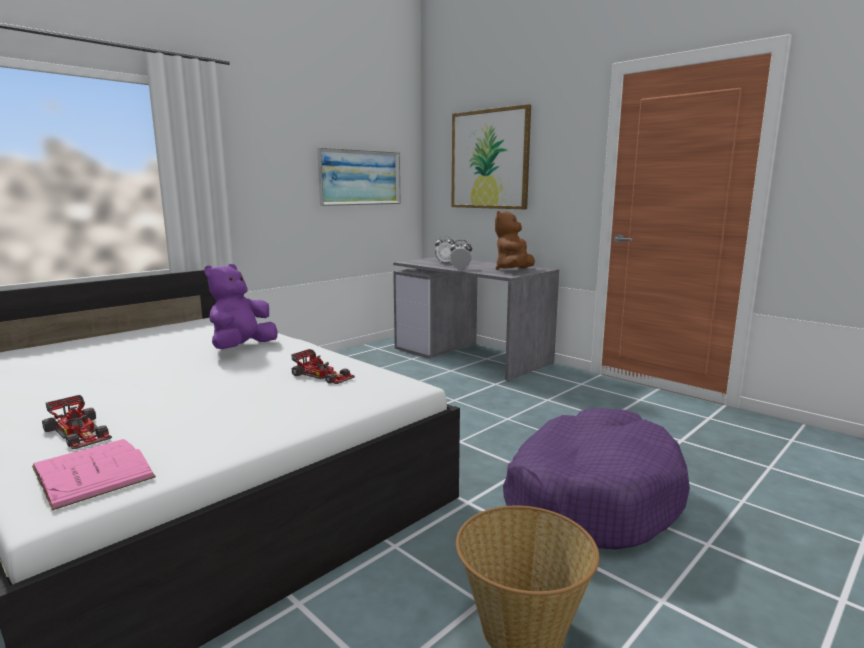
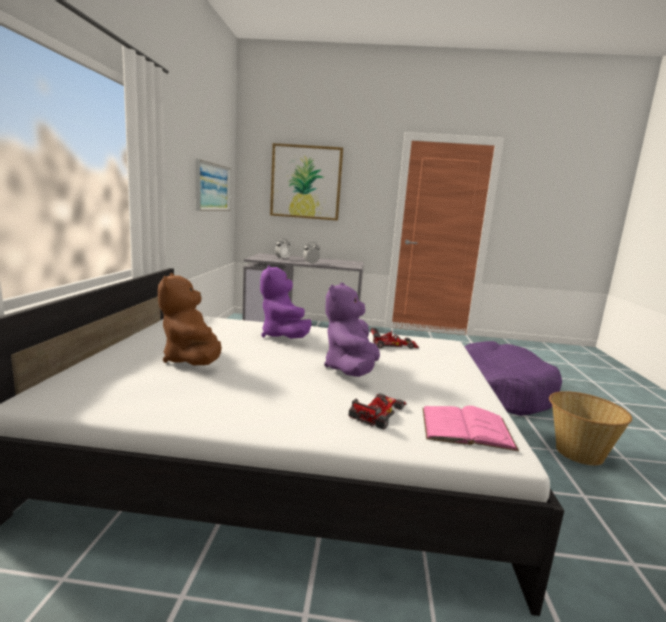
camera: 40 degrees left, 0 degrees up
toy car [42,395,112,449] -> toy car turned 60 degrees counterclockwise [349,393,407,429]
brown plush toy [495,211,535,270] -> brown plush toy moved to [158,273,222,365]
none -> purple plush toy [324,283,380,377]

